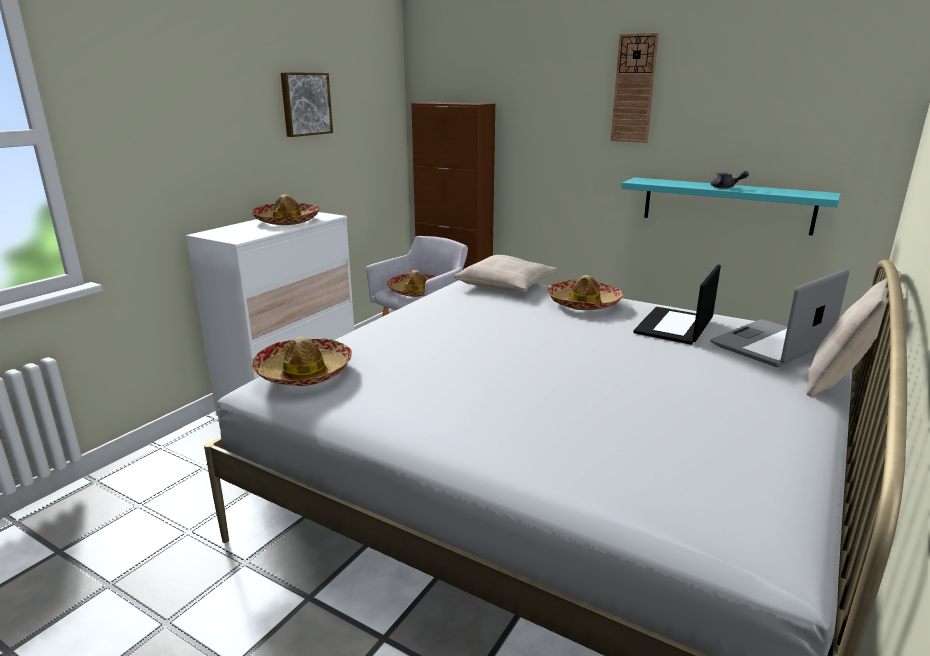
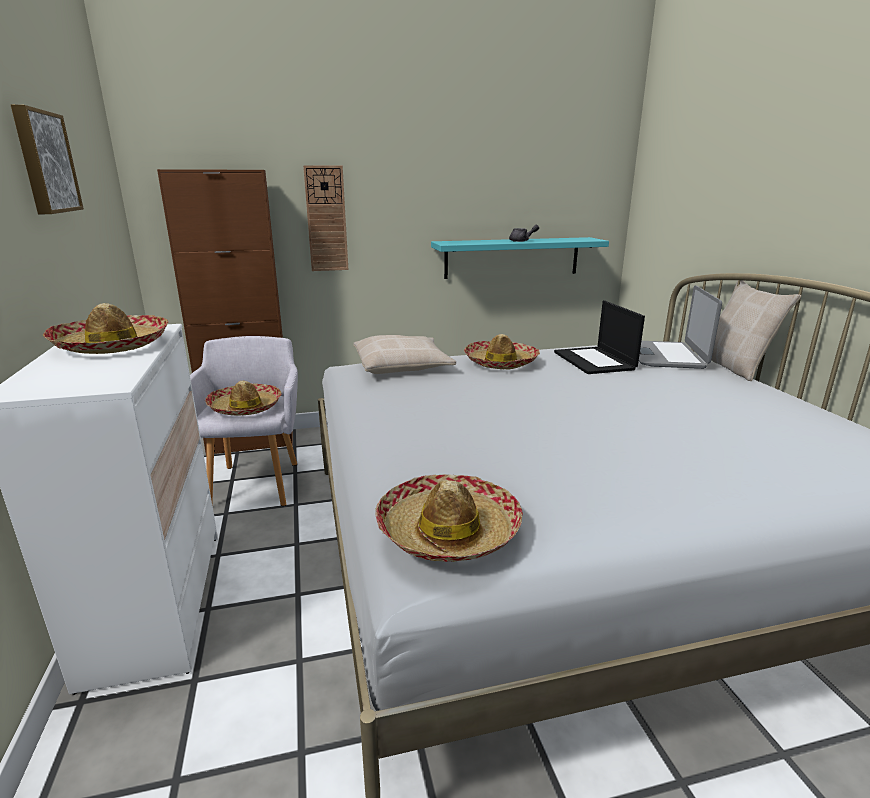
camera: 45 degrees left, 0 degrees up
wall clock [611,33,659,143] -> wall clock moved to [303,165,349,271]

